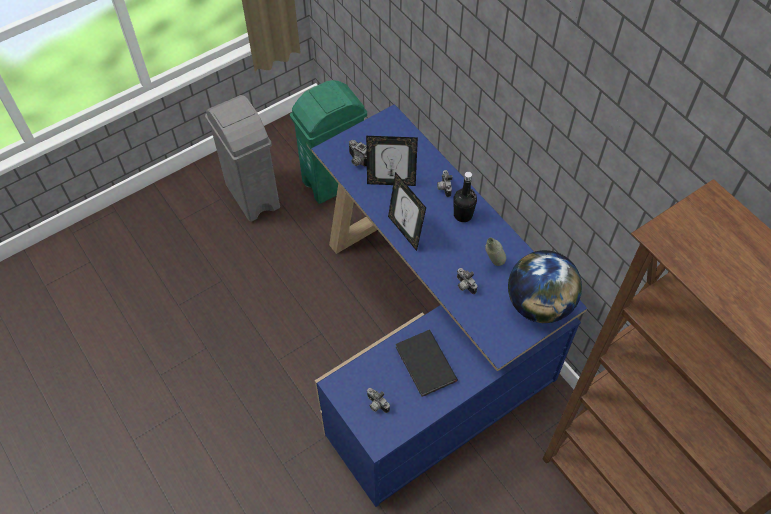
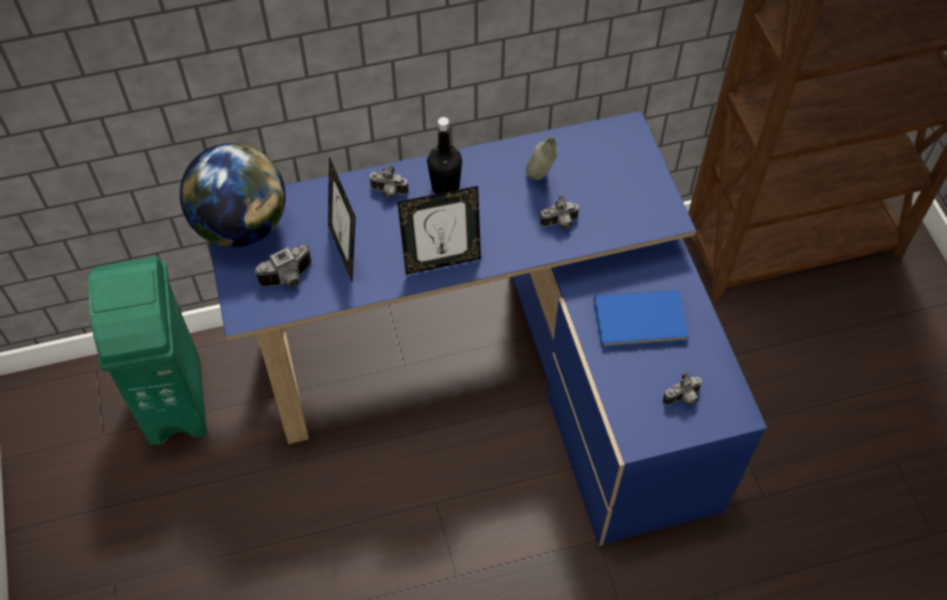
camera: 70 degrees left, 0 degrees up
grey trash can [205,95,280,222] -> none
picture frame [366,136,418,186] -> picture frame turned 135 degrees clockwise [328,157,356,281]
black book [396,330,458,397] -> blue book [594,290,689,348]
globe [508,250,582,323] -> globe moved to [180,143,286,248]

